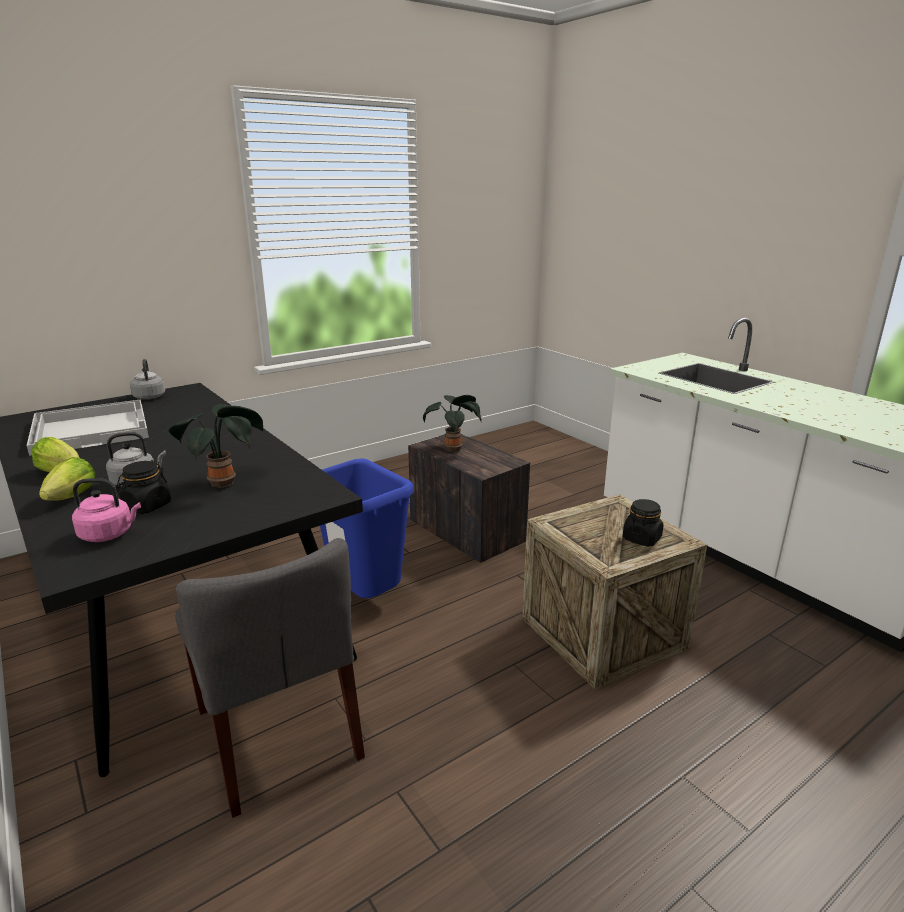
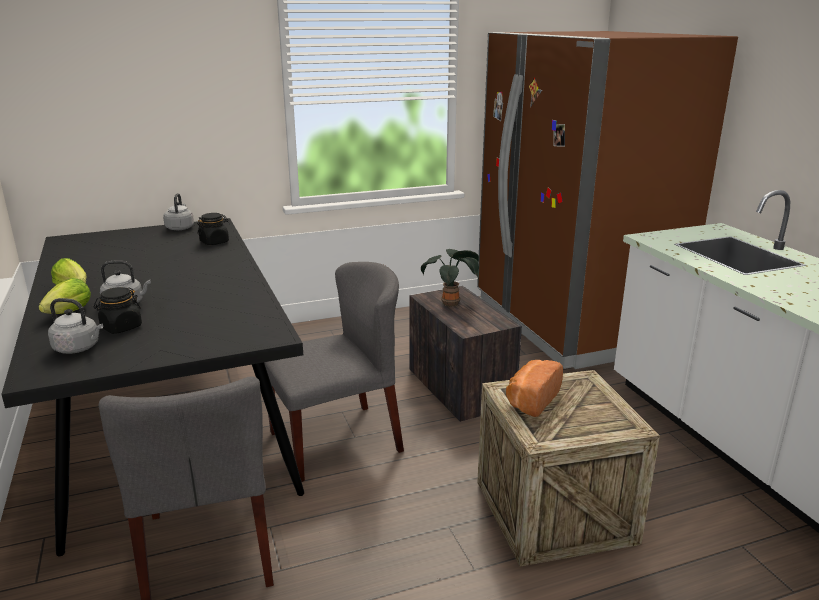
camera: 15 degrees right, 0 degrees up
white tray [27,399,149,456] -> none
pink kettle [72,478,141,542] -> grey kettle [48,298,103,354]
potted plant [168,404,264,488] -> none
blue trash can [320,458,414,598] -> grey chair [264,262,404,482]
black jar [623,499,663,547] -> black jar moved to [197,213,229,245]
none -> brown fridge [477,31,738,369]
none -> bread [506,360,563,417]

